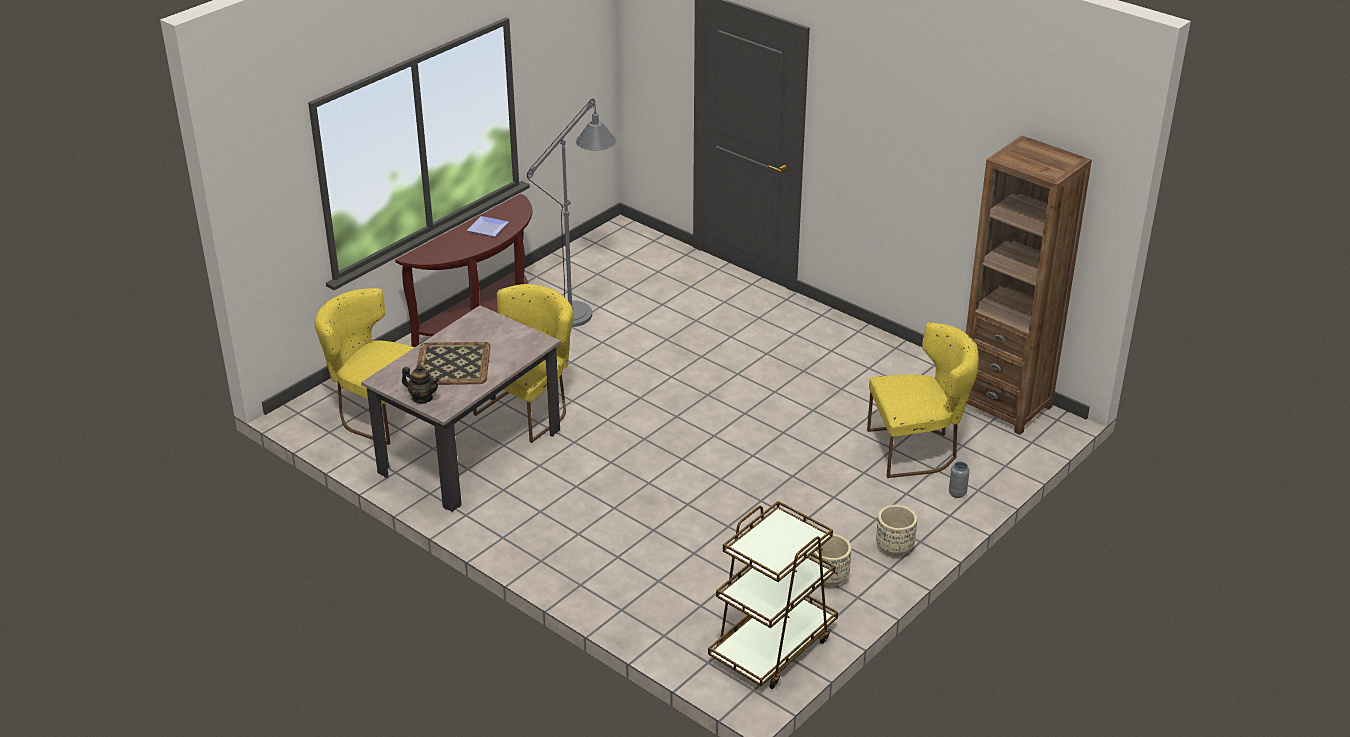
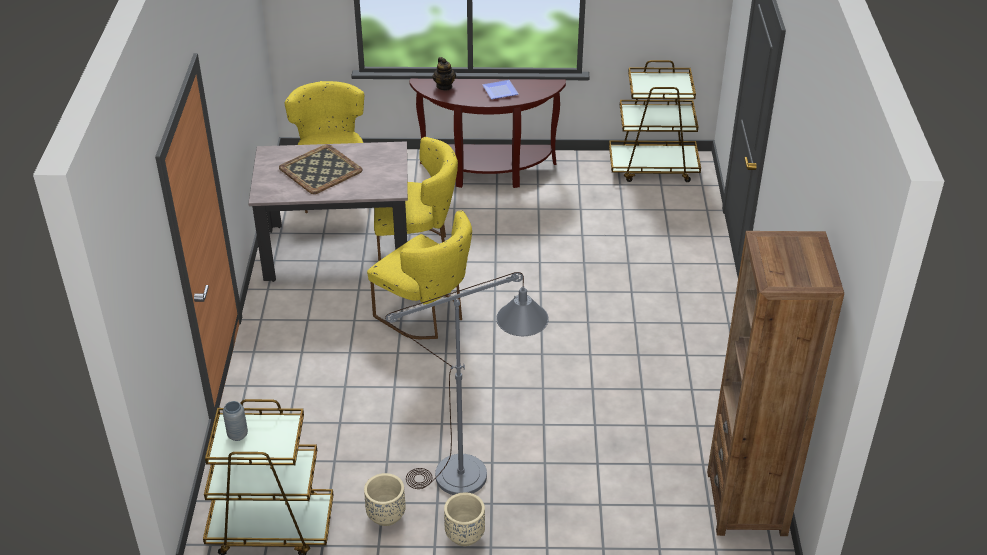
camera: 50 degrees right, 5 degrees up
teapot [402,365,439,403] -> teapot moved to [433,57,456,90]
grey floor lamp [527,99,617,327] -> grey floor lamp moved to [385,272,549,495]
yellow chair [867,322,979,478] -> yellow chair moved to [367,211,472,339]
grey vase [949,462,970,498] -> grey vase moved to [223,401,248,441]
none -> brown cart [609,60,701,182]

